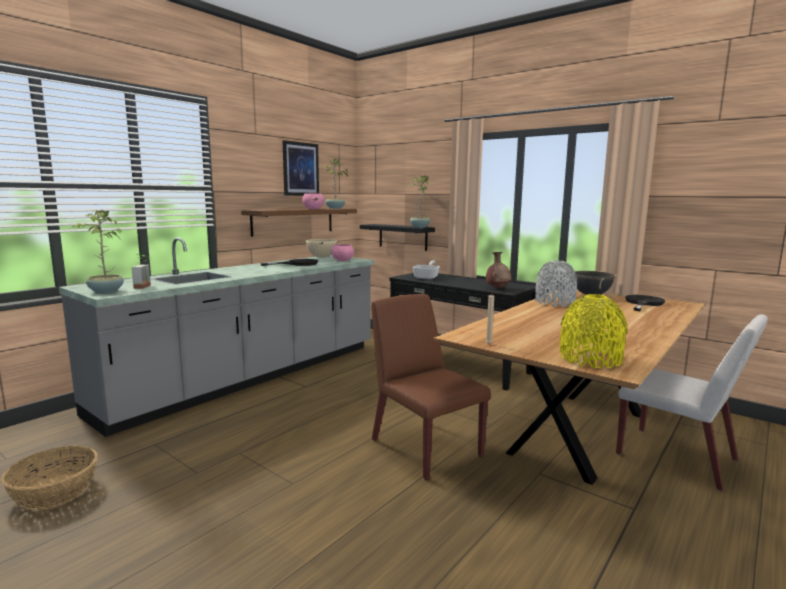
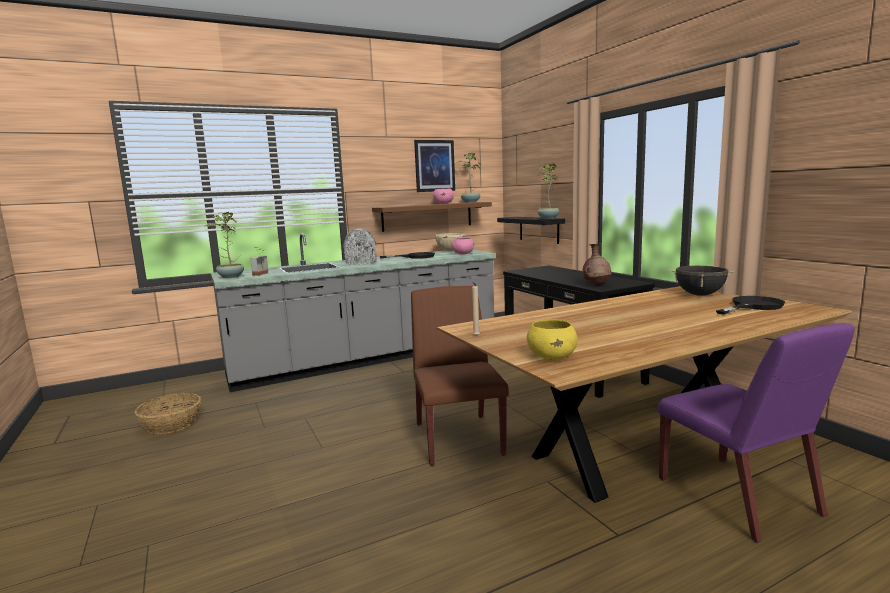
camera: 25 degrees right, 0 degrees up
frying pan [412,260,440,279] -> none
grey vase [535,260,577,307] -> grey vase moved to [343,228,376,265]
yellow vase [560,294,628,369] -> yellow bowl [527,319,578,360]
white chair [616,314,768,491] -> purple chair [657,323,855,543]

